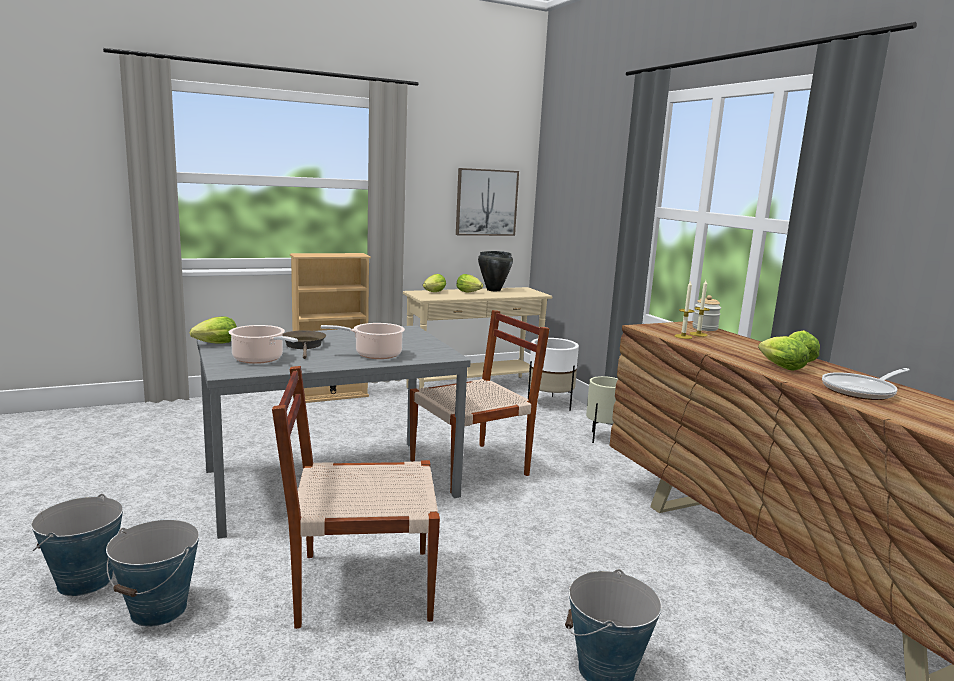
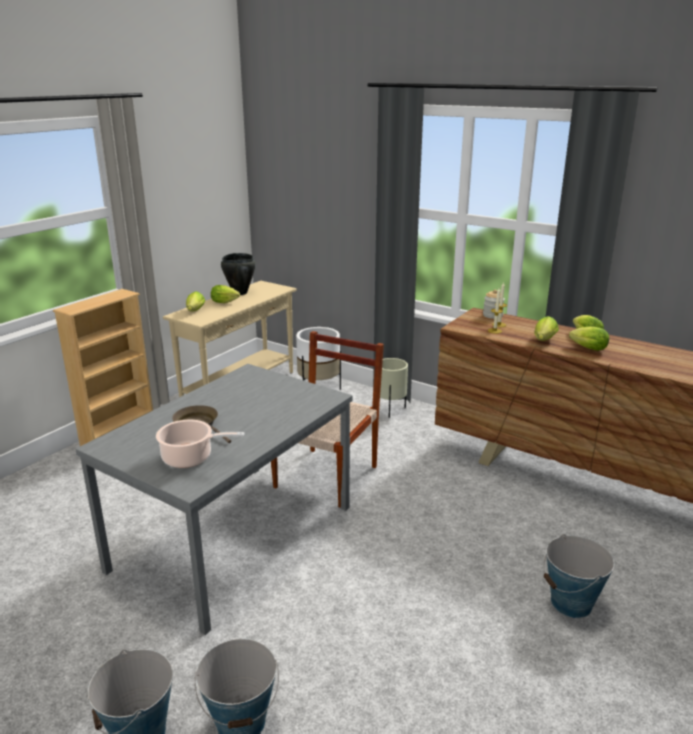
camera: 30 degrees left, 10 degrees up
lettuce [190,316,237,343] -> lettuce moved to [534,316,559,341]
chair [272,366,440,629] -> none
cooking pot [321,323,405,359] -> none
picture [456,168,519,236] -> none
frying pan [822,368,910,400] -> none

